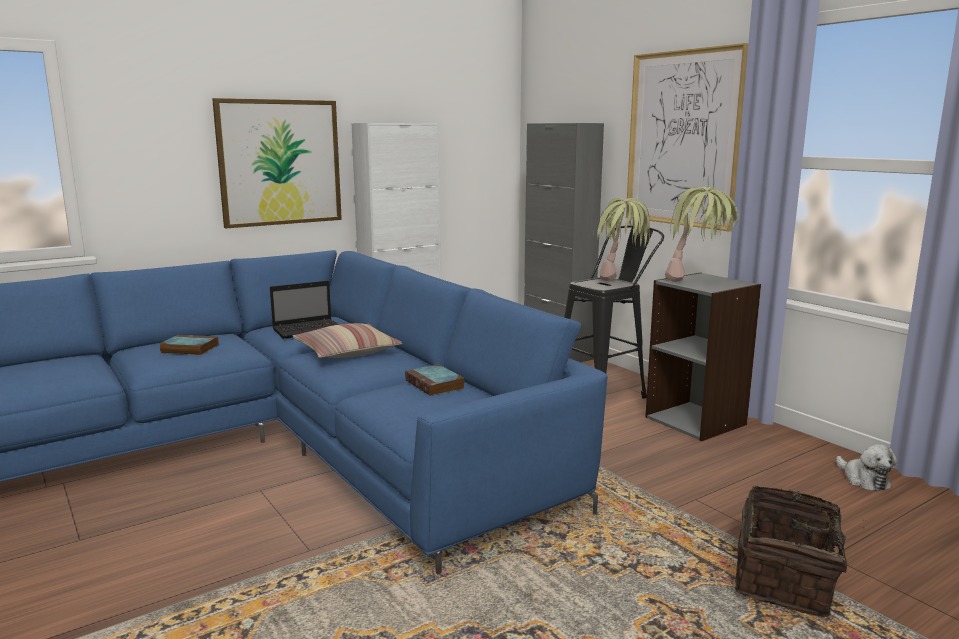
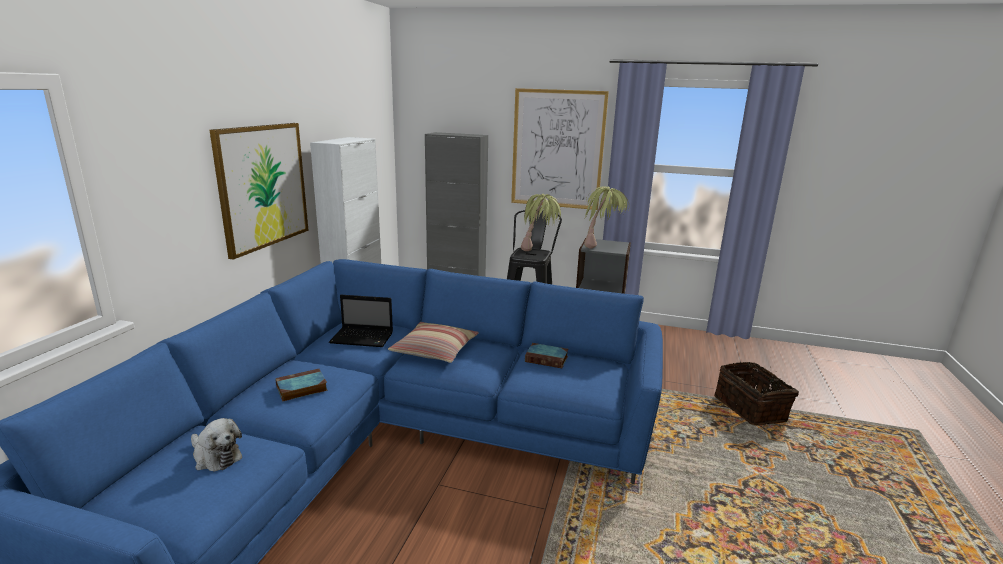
camera: 40 degrees left, 5 degrees up
laptop [270,281,339,339] -> laptop turned 75 degrees clockwise [329,295,393,347]
plush toy [836,444,897,491] -> plush toy moved to [191,418,242,471]

